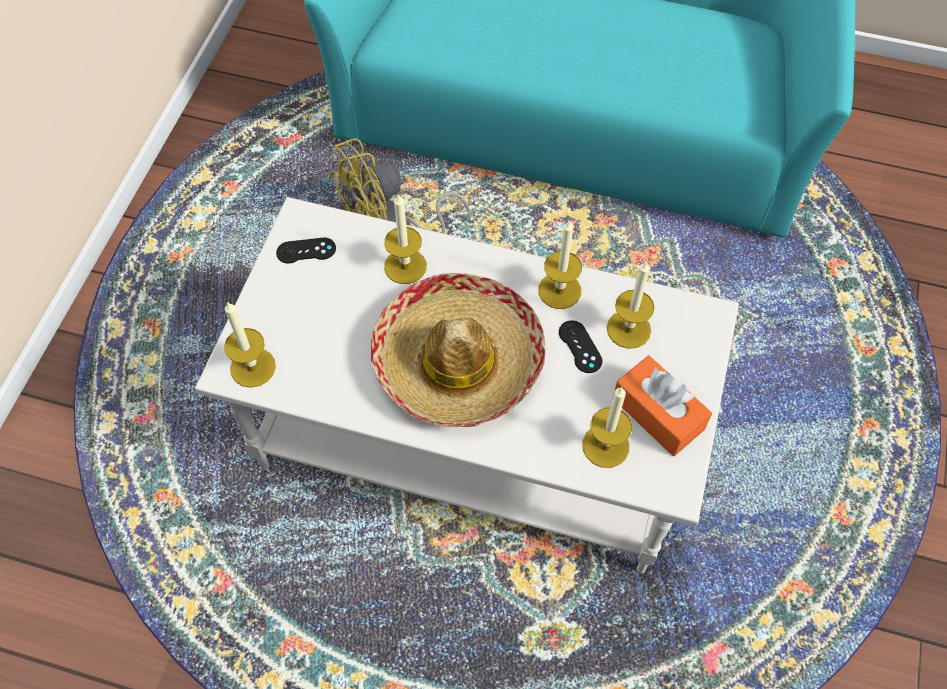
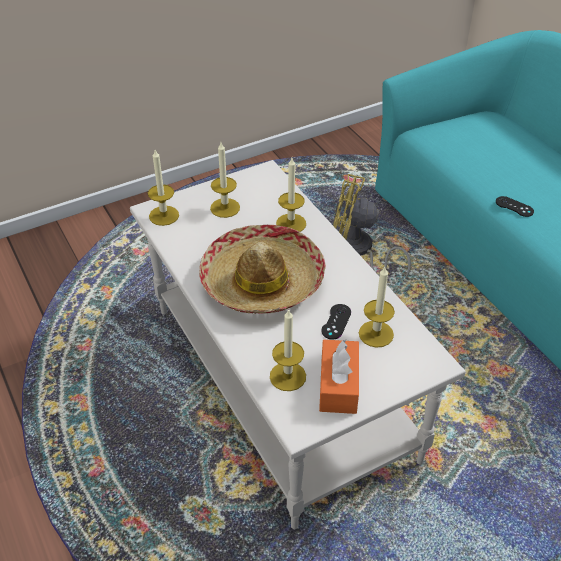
camera: 45 degrees right, 15 degrees down
black game controller [276,238,336,264] -> black game controller moved to [496,196,534,217]
candle [538,219,582,309] -> candle moved to [210,142,240,218]

